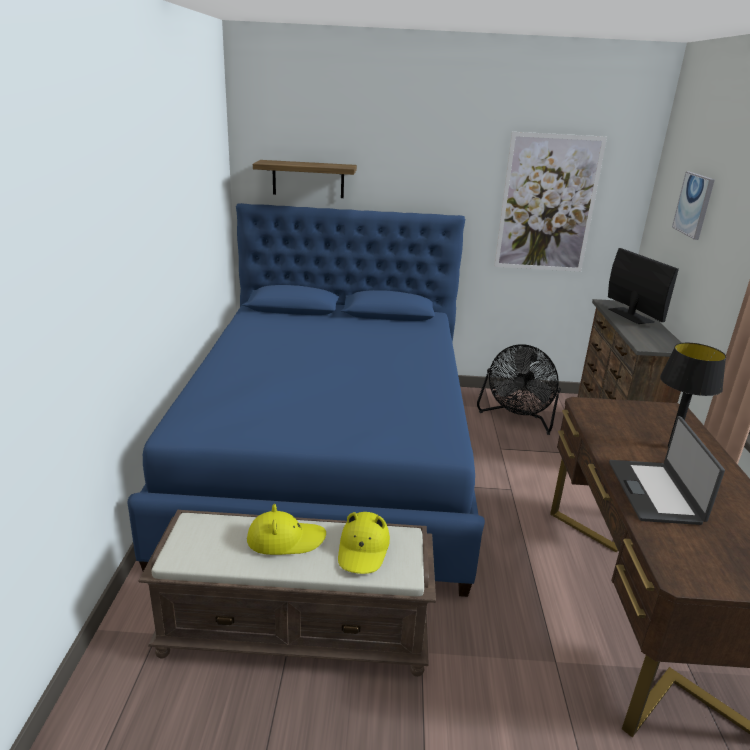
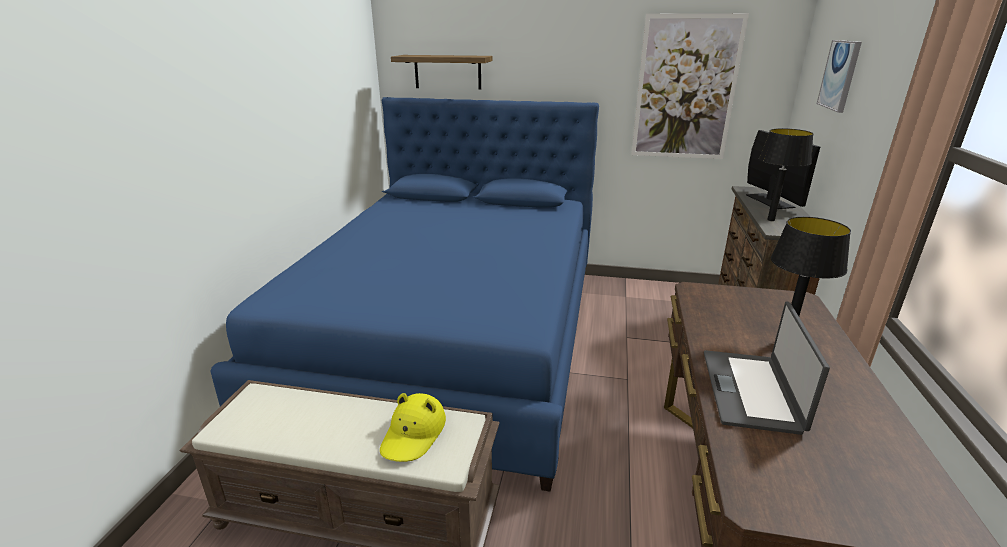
camera: 10 degrees right, 0 degrees up
yellow hat [247,504,326,555] -> none
black fan [477,344,561,435] -> none
none -> black table lamp [759,128,813,221]

